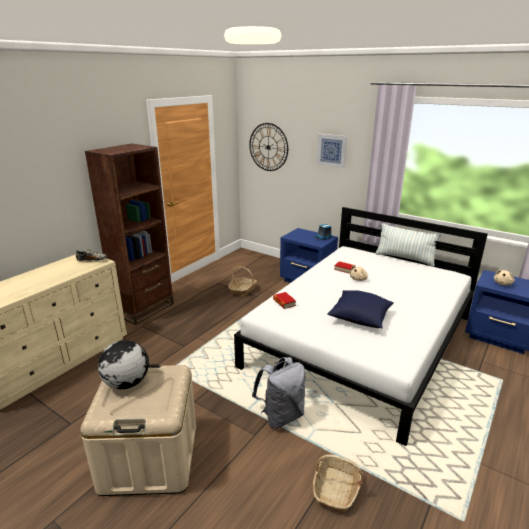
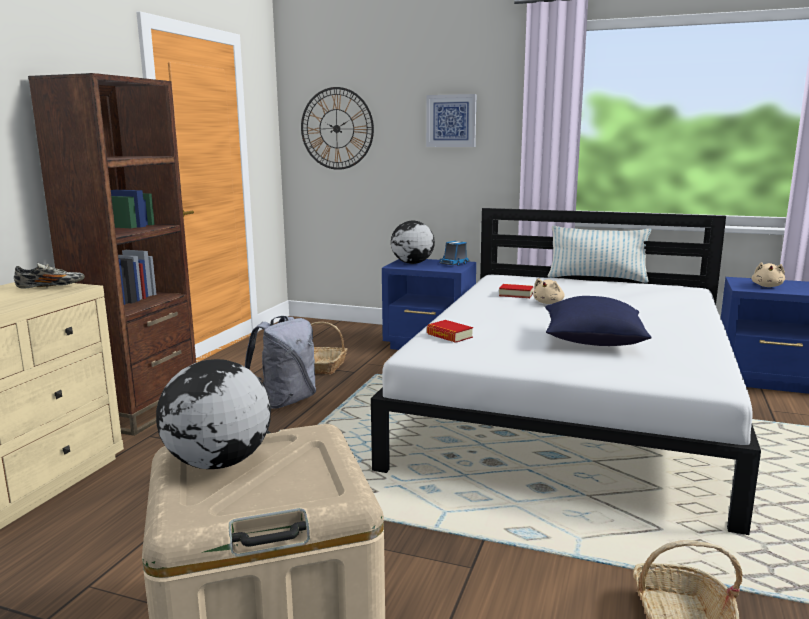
camera: 15 degrees left, 10 degrees down
grey backpack [252,357,306,428] -> grey backpack moved to [245,316,316,409]
none -> globe [391,220,435,264]

